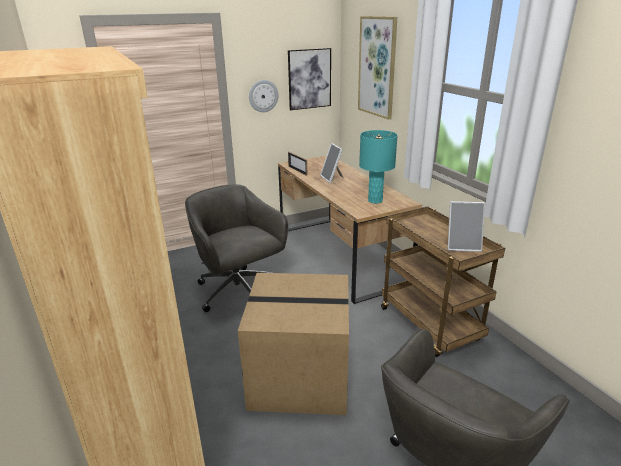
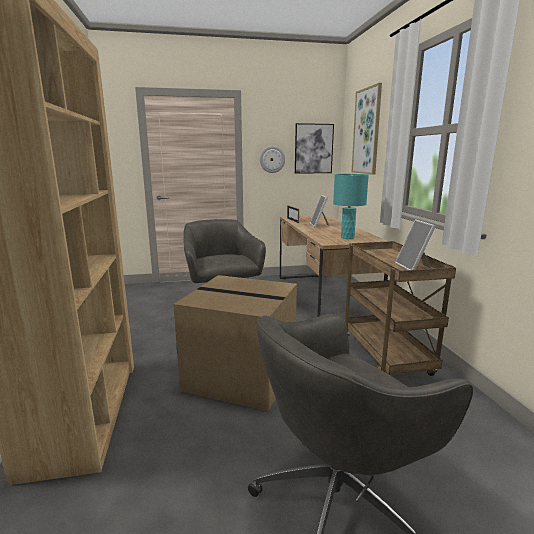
camera: 15 degrees right, 10 degrees down
picture frame [447,201,485,252] -> picture frame turned 60 degrees clockwise [395,219,436,270]

